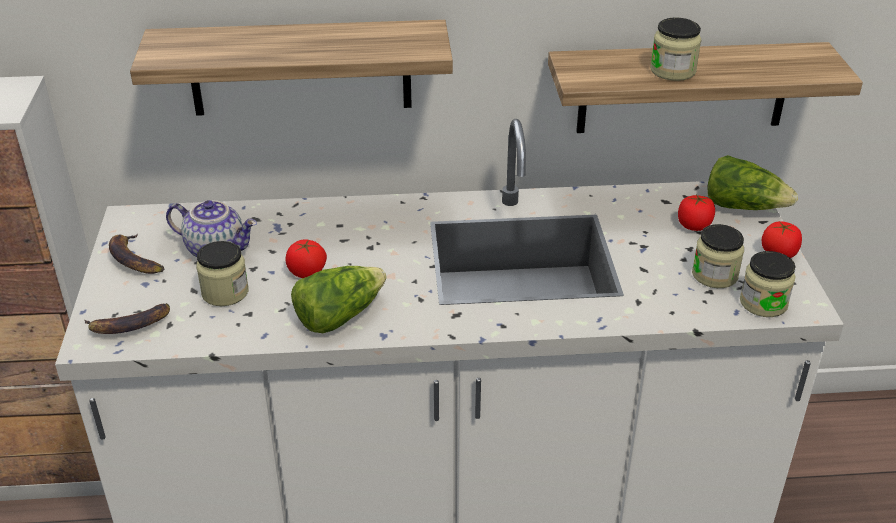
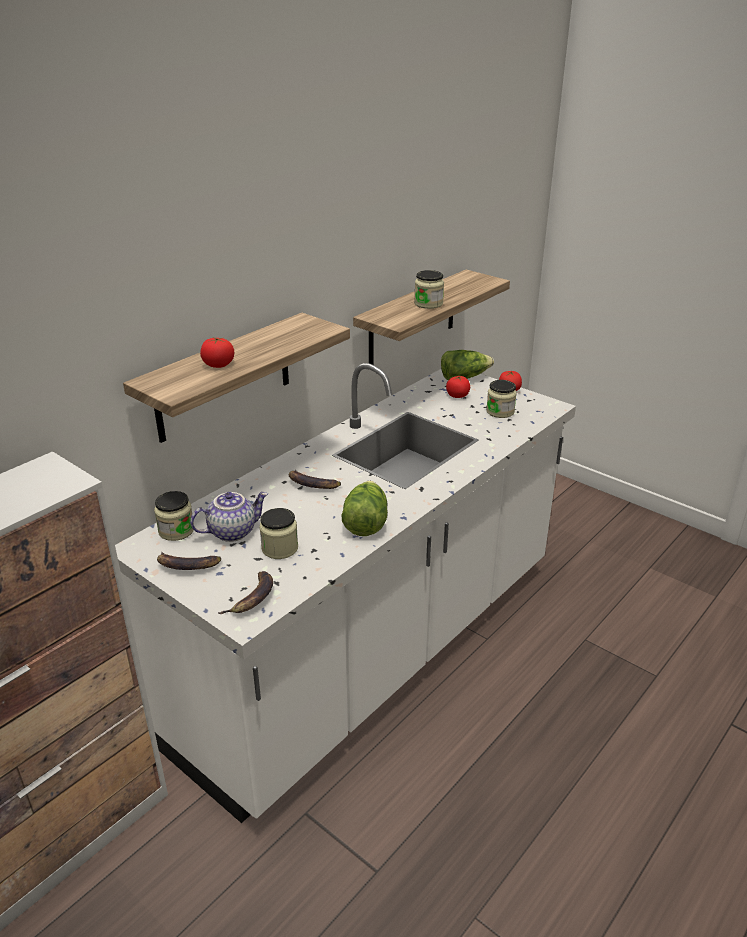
camera: 45 degrees left, 5 degrees down
tomato [286,240,327,278] -> tomato moved to [200,337,234,368]
jar [740,251,796,317] -> jar moved to [154,491,194,541]
none -> banana [289,470,341,489]

